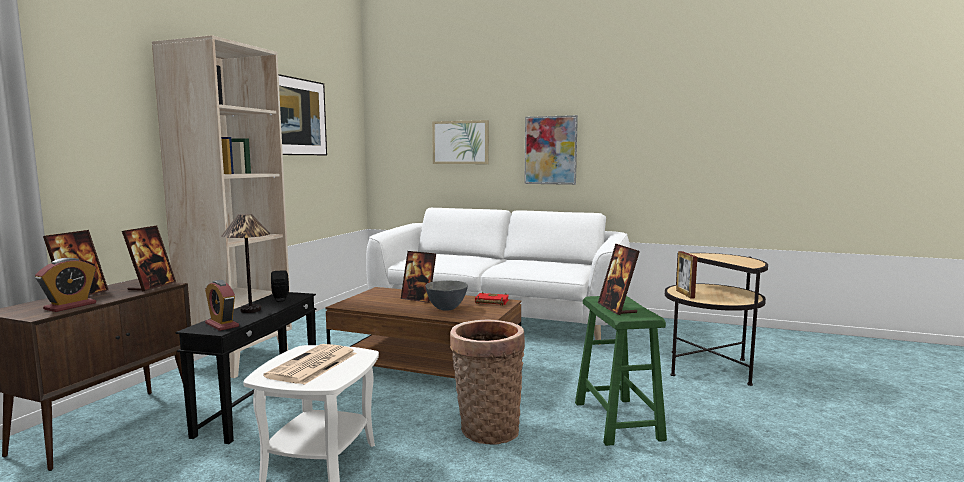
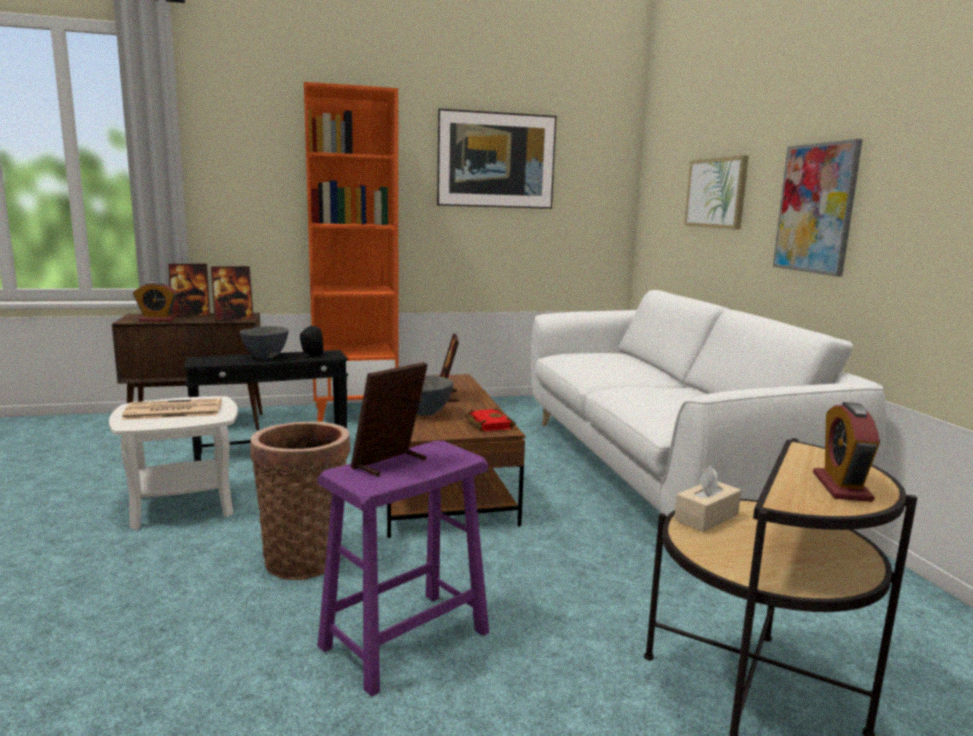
camera: 55 degrees right, 5 degrees up
beige bookcase [152,35,292,378] -> orange bookcase [304,82,399,422]
alarm clock [205,280,239,331] -> alarm clock moved to [813,402,880,502]
table lamp [221,213,270,313] -> grey bowl [240,326,289,358]
green stool [575,296,667,446] -> purple stool [317,441,489,696]
picture frame [676,251,697,298] -> beige tissue box [674,465,741,532]

